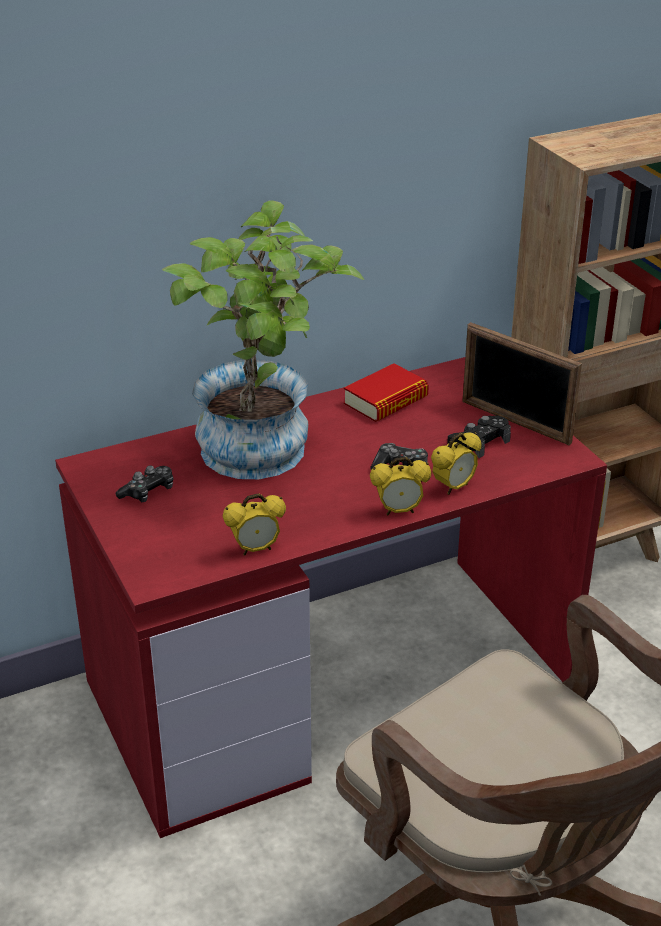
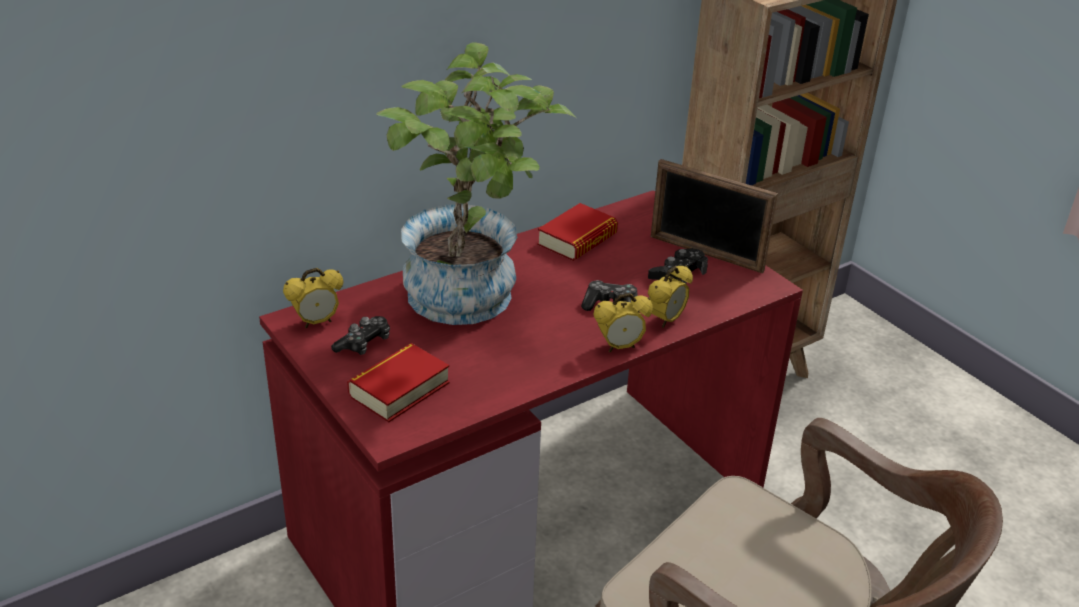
camera: 10 degrees left, 0 degrees up
alarm clock [223,493,286,555] -> alarm clock moved to [283,268,343,328]
none -> book [347,343,450,422]

